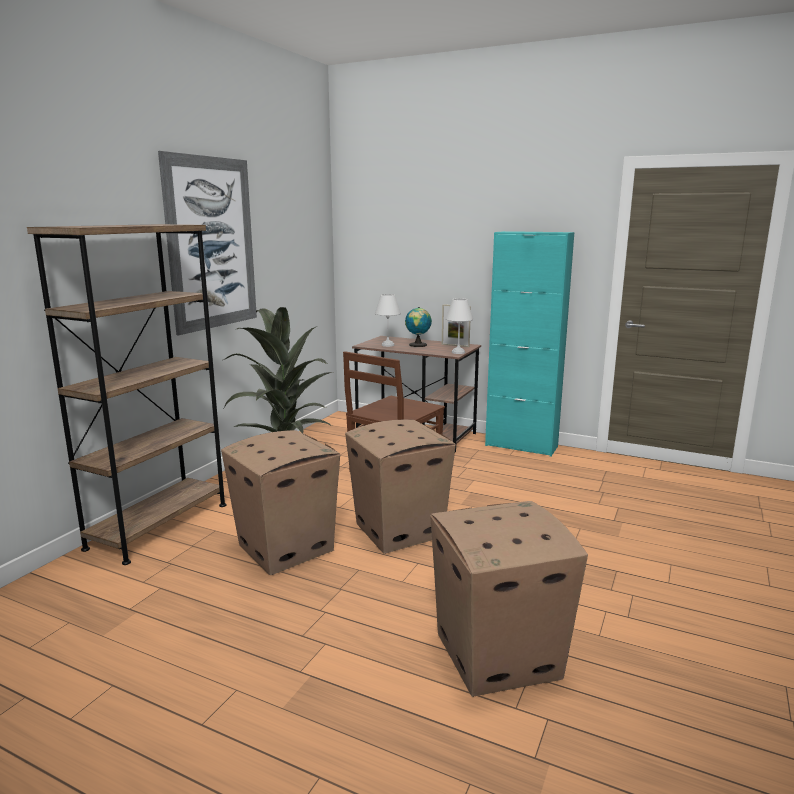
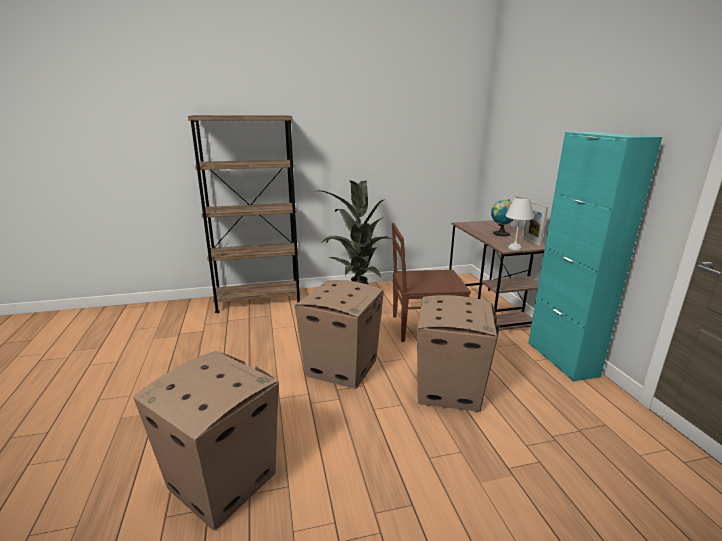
camera: 50 degrees right, 5 degrees up
picture [158,151,257,335] -> none
cardboard box [221,430,340,575] -> cardboard box moved to [417,295,500,412]
white table lamp [375,294,401,347] -> none

